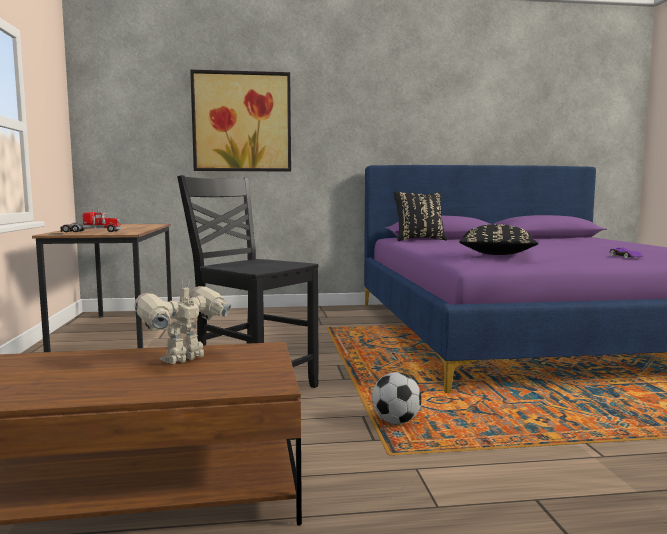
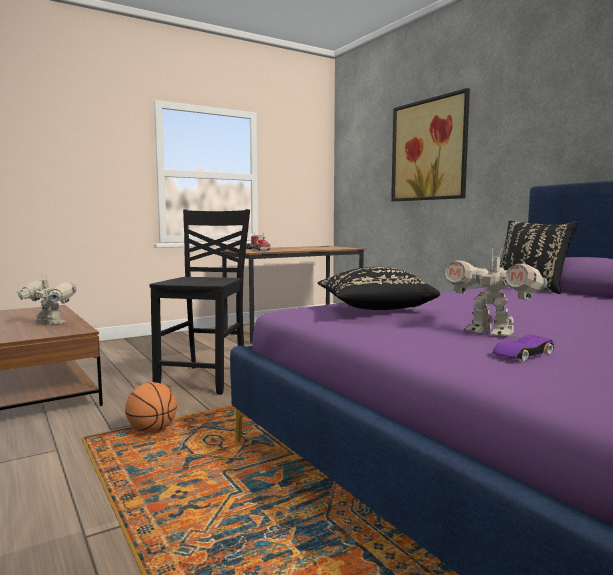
camera: 65 degrees right, 0 degrees up
football [372,372,422,424] -> basketball [125,382,177,433]
none -> toy robot [445,249,547,335]

